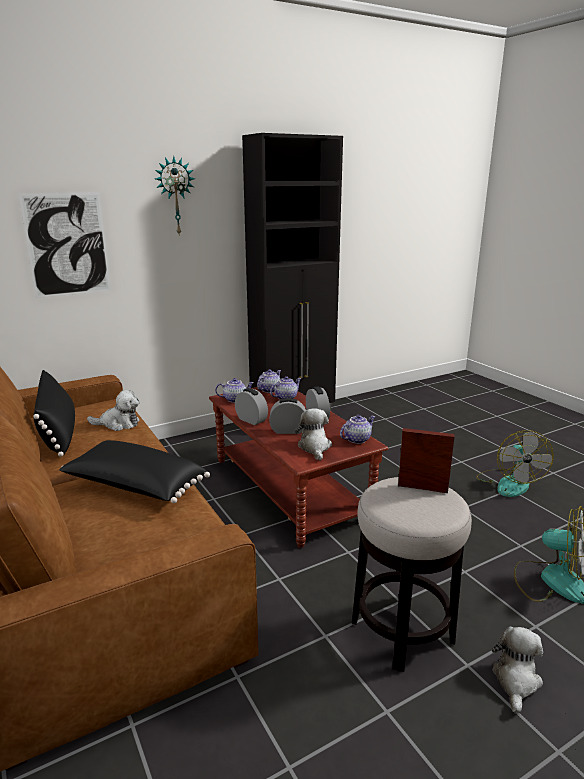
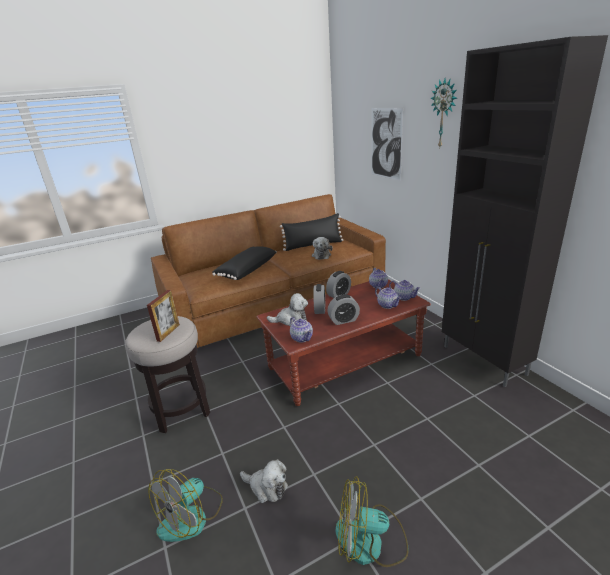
camera: 95 degrees right, 5 degrees up
plush toy [492,626,543,714] -> plush toy moved to [240,459,288,503]

